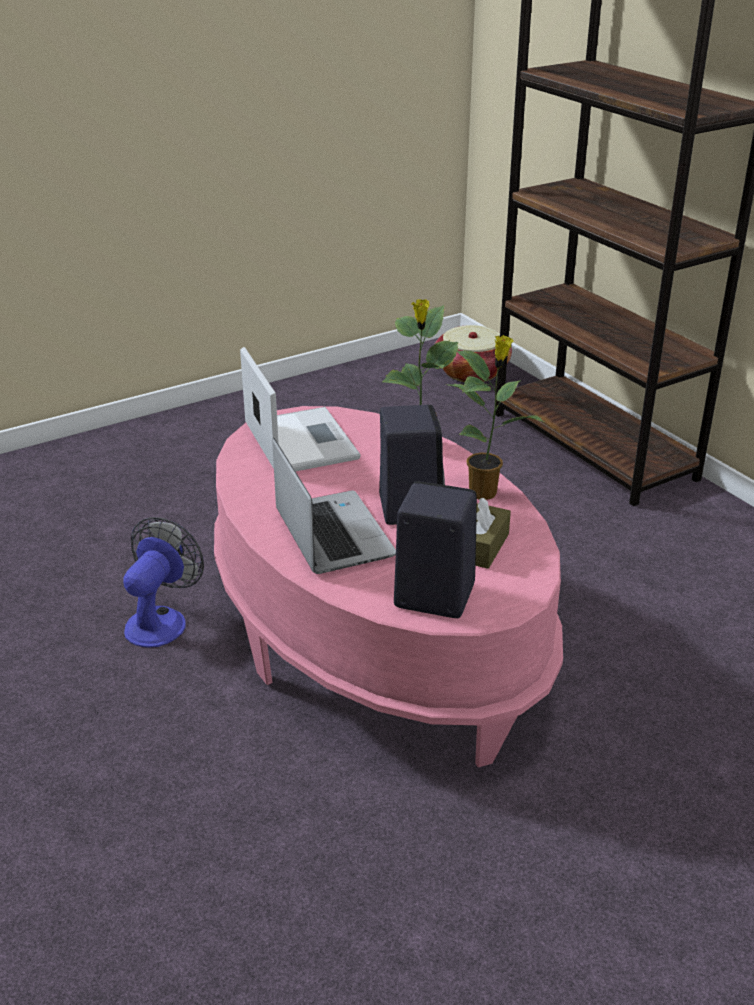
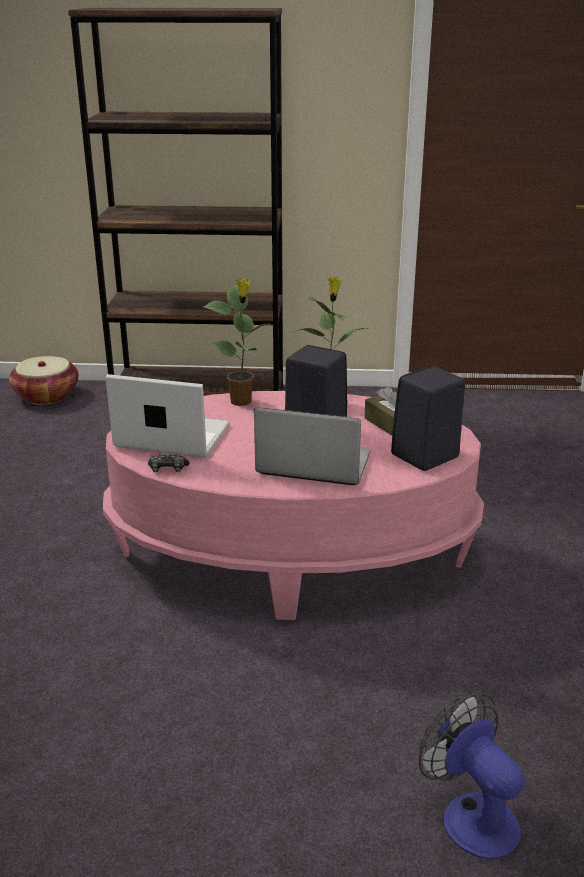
camera: 55 degrees left, 5 degrees down
fan [123,517,204,648] -> fan moved to [419,693,525,859]
none -> game controller [148,452,190,472]

